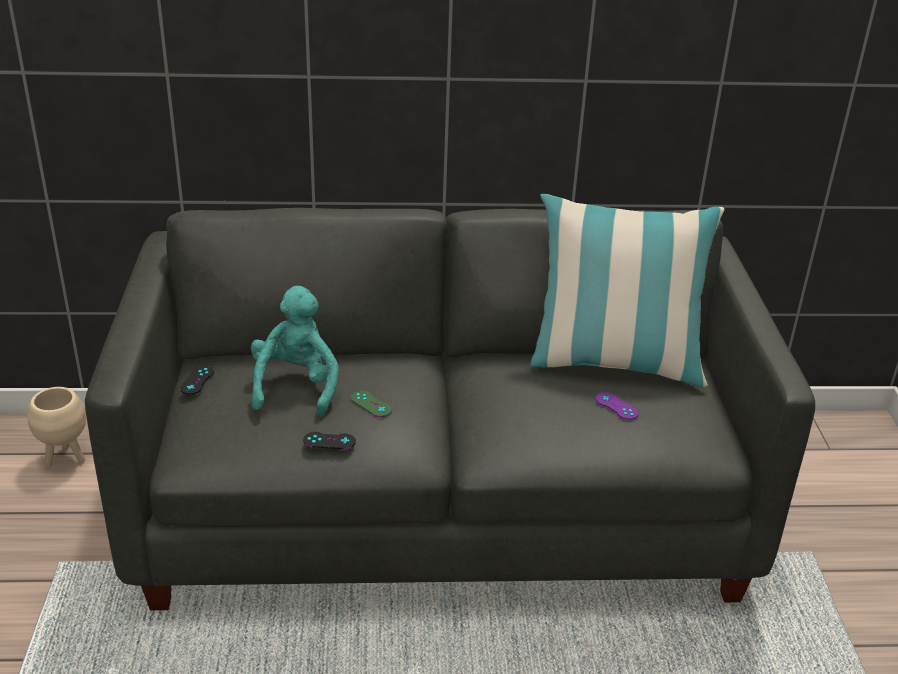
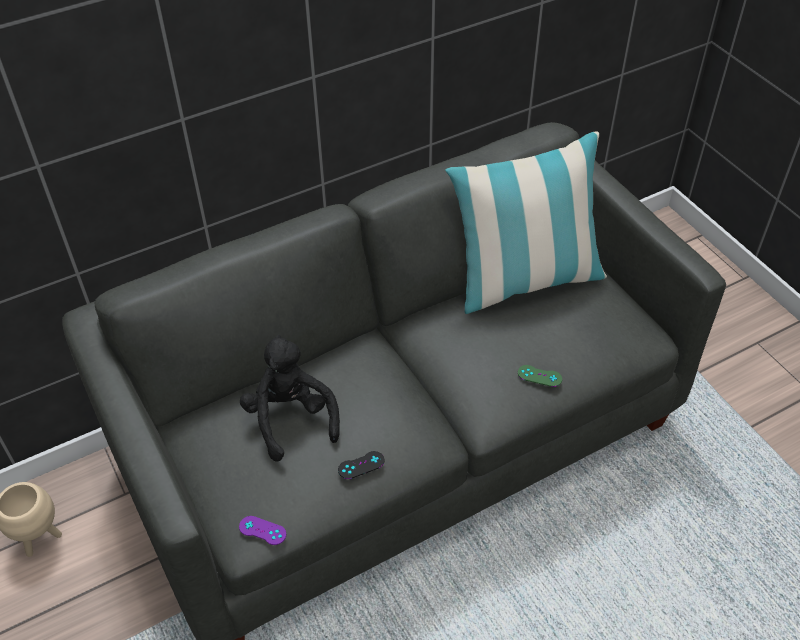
camera: 25 degrees left, 15 degrees up
black game controller [180,366,214,395] -> none
turquoise plush toy [251,286,339,417] -> black plush toy [240,335,340,462]
green game controller [351,390,392,417] -> green game controller moved to [518,365,562,387]
purple game controller [596,393,639,420] -> purple game controller moved to [239,516,286,545]

